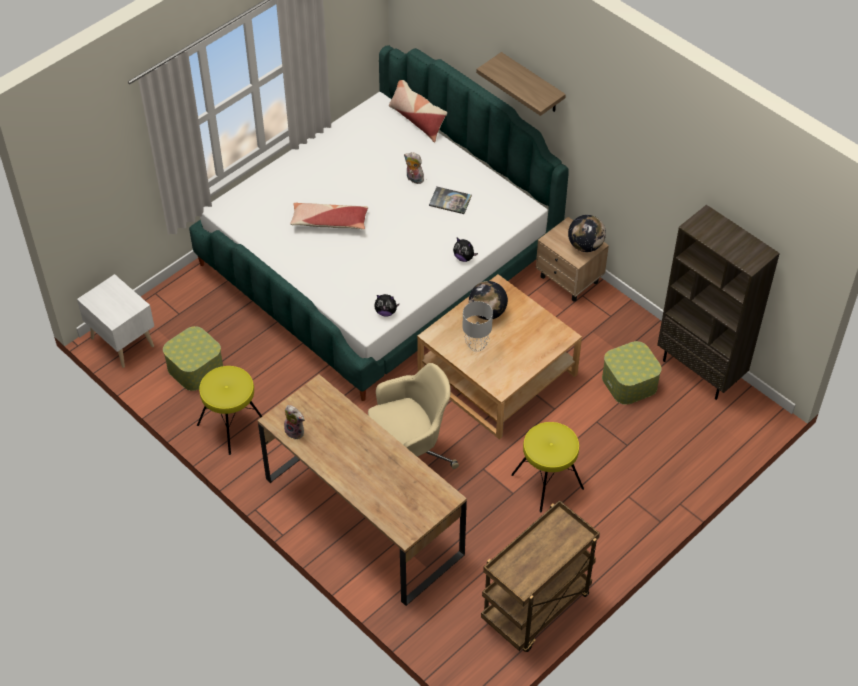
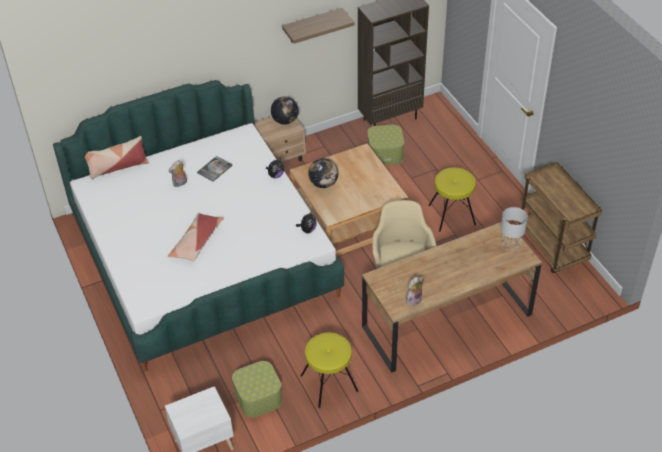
camera: 70 degrees left, 5 degrees down
grey table lamp [462,301,493,352] -> grey table lamp moved to [501,207,528,251]
shelf [476,52,566,116] -> shelf moved to [282,8,354,44]

